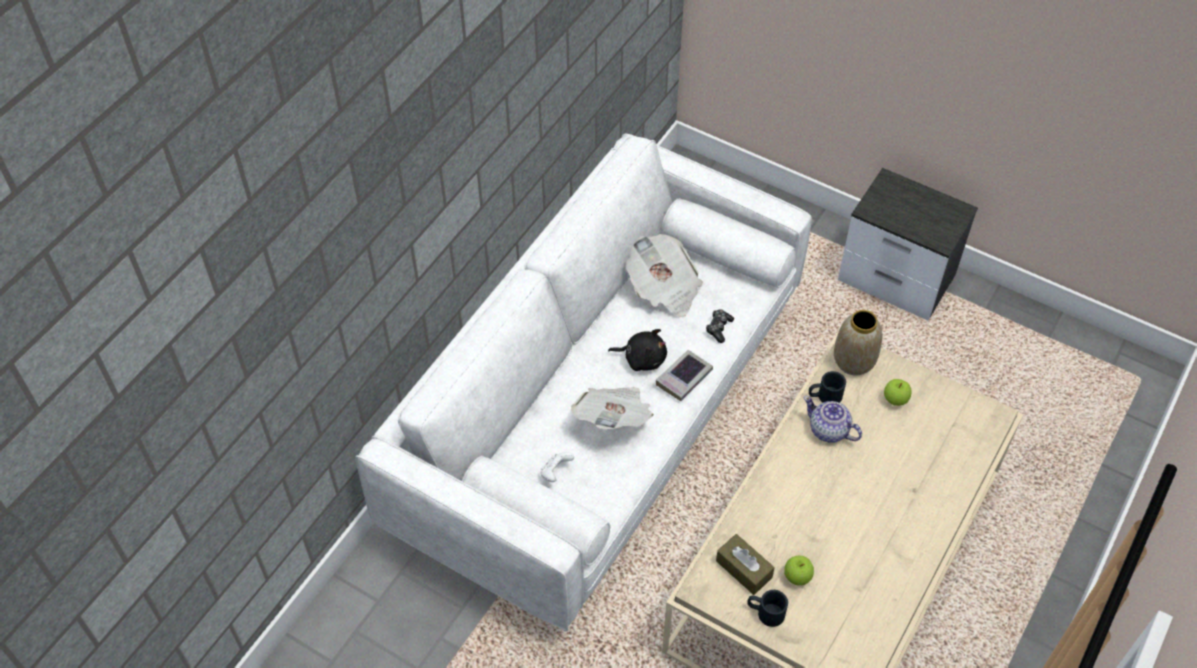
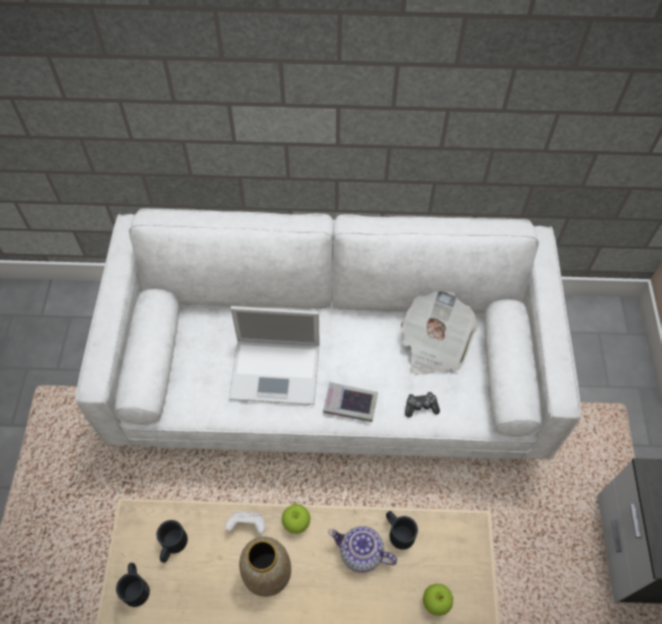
camera: 60 degrees right, 5 degrees up
white game controller [540,452,574,482] -> white game controller moved to [225,510,265,534]
newspaper [571,387,654,429] -> laptop [229,306,320,405]
black plush toy [608,329,667,371] -> none
brown tissue box [716,534,775,595] -> black mug [157,520,188,563]
apple [784,556,814,586] -> apple moved to [282,504,310,534]
teapot [803,396,862,443] -> teapot turned 75 degrees counterclockwise [328,526,397,573]
vase [834,310,882,376] -> vase moved to [239,537,291,597]

